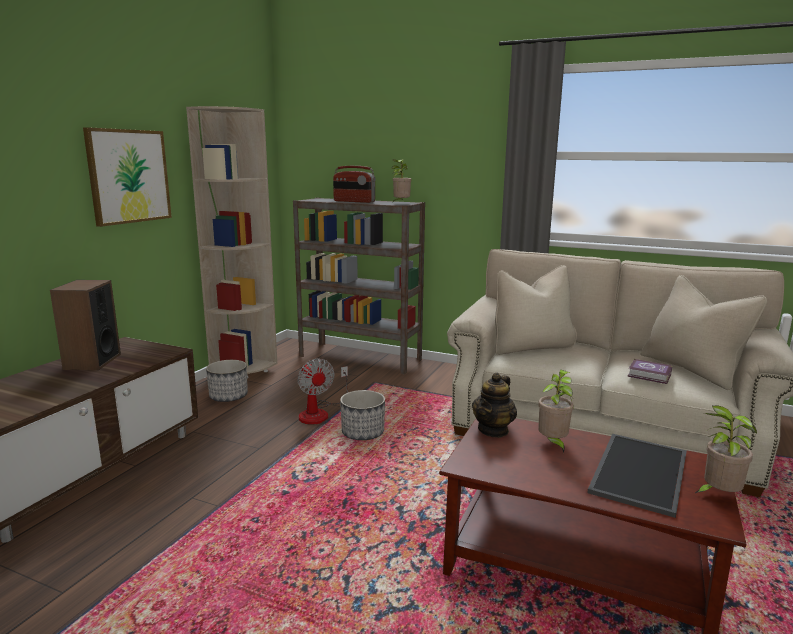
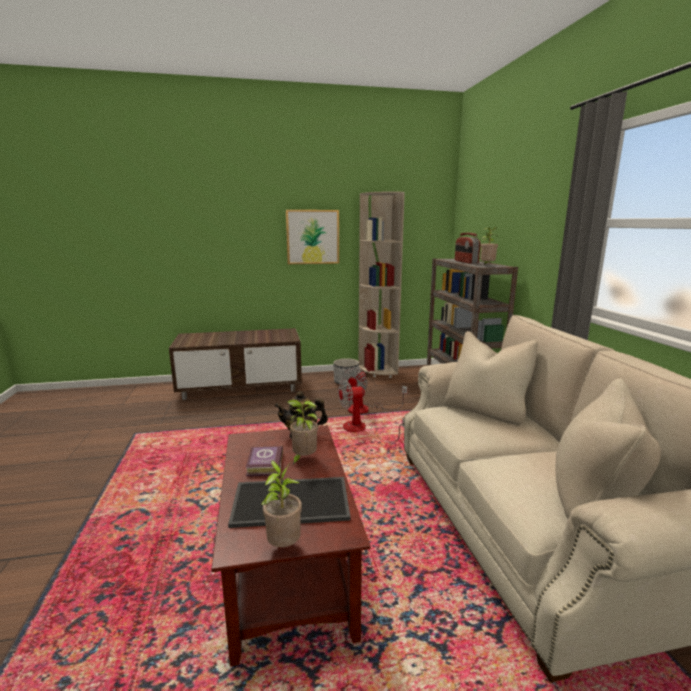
camera: 55 degrees right, 0 degrees up
speaker [50,280,121,370] -> none
planter [340,390,385,440] -> fan [338,380,404,442]
book [627,359,672,384] -> book moved to [246,445,283,476]

